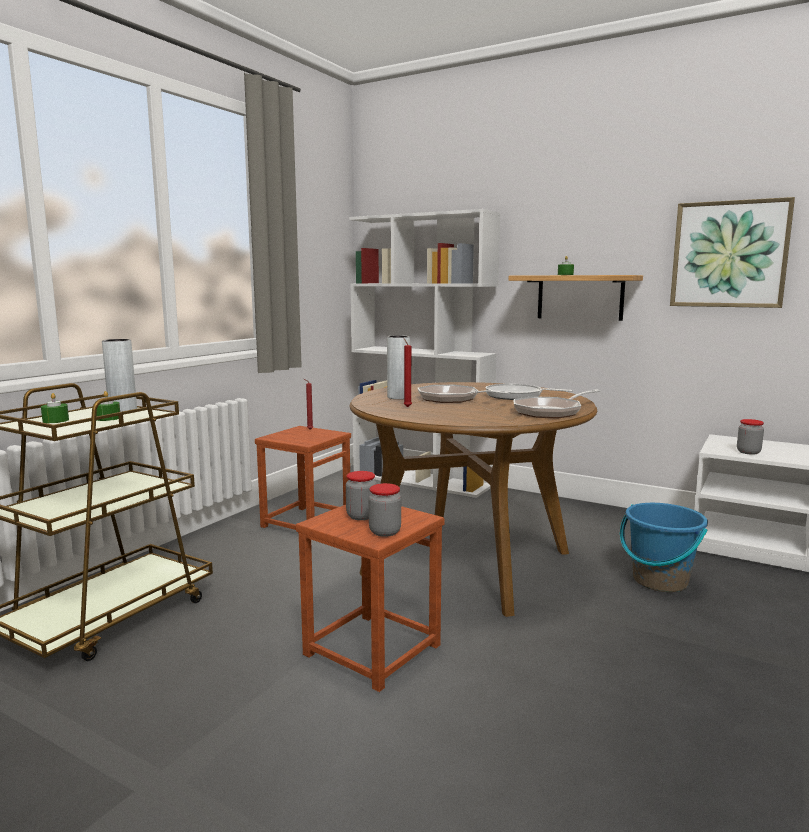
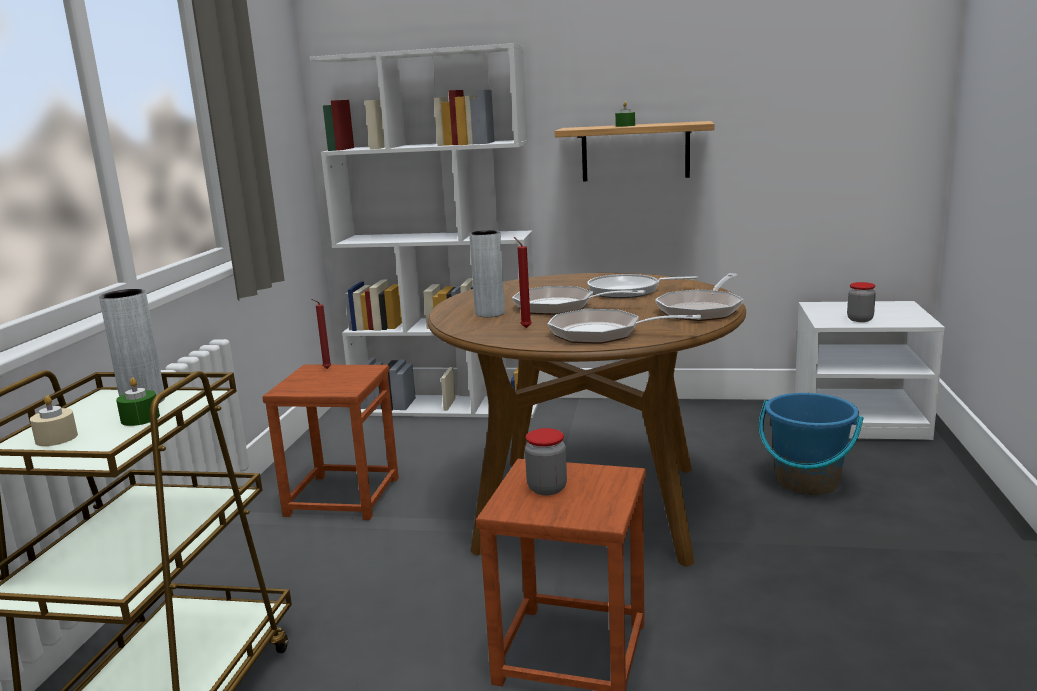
camera: 20 degrees left, 5 degrees up
green candle [41,393,69,423] -> beige candle [30,395,78,446]
jar [369,483,401,537] -> none
picture [670,197,795,308] -> none
none -> frying pan [547,309,701,344]

